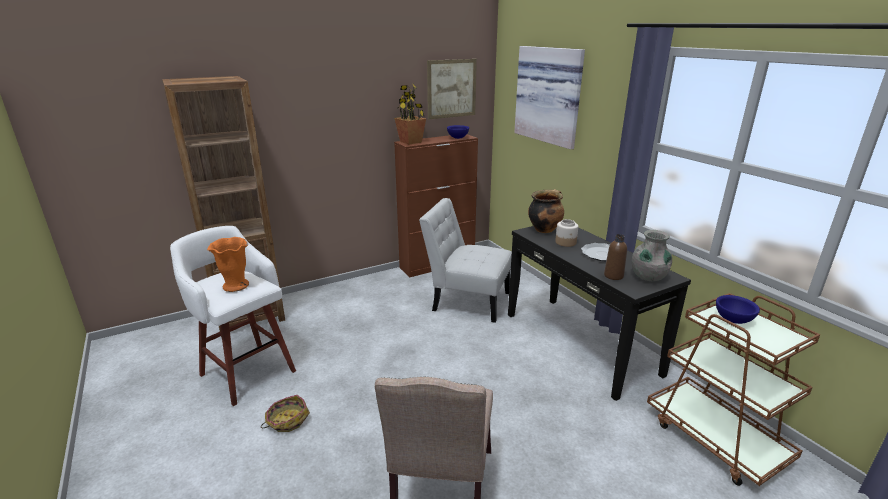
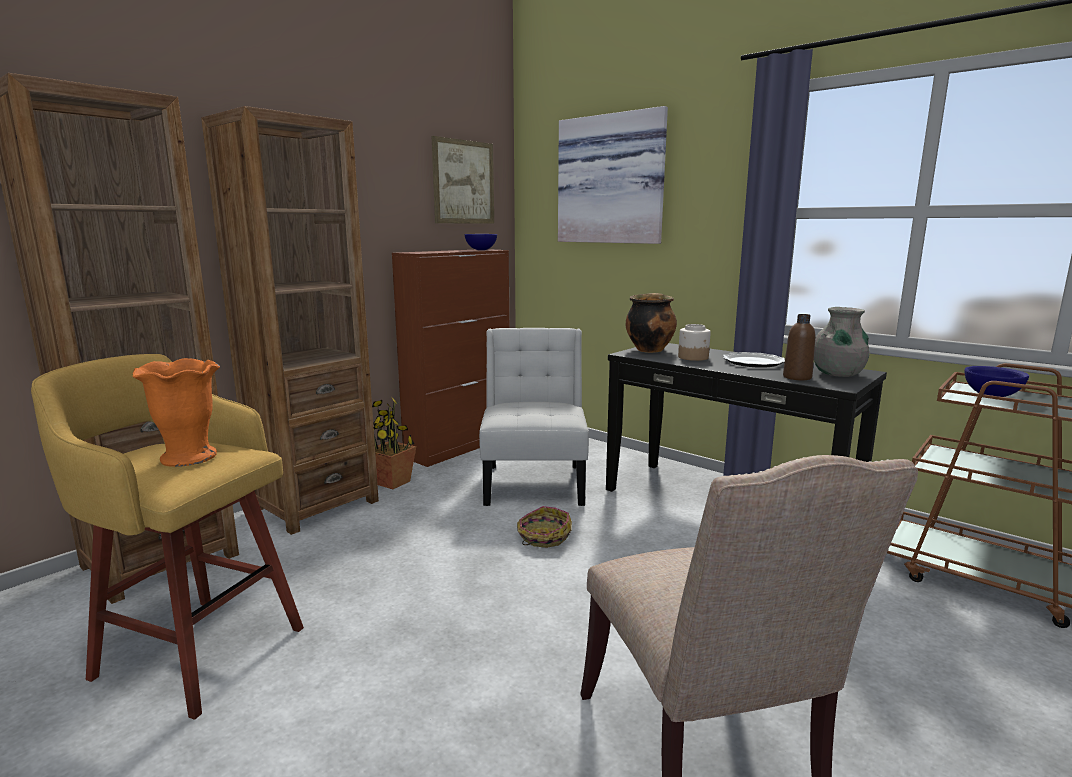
camera: 20 degrees left, 10 degrees down
white stool [170,226,296,406] -> yellow stool [31,354,304,720]
basket [261,395,310,432] -> basket moved to [517,506,572,548]
potted plant [394,84,426,144] -> potted plant moved to [372,397,416,489]
white chair [419,198,512,323] -> white chair turned 90 degrees clockwise [479,328,589,506]
none -> brown bookcase [201,106,379,535]

